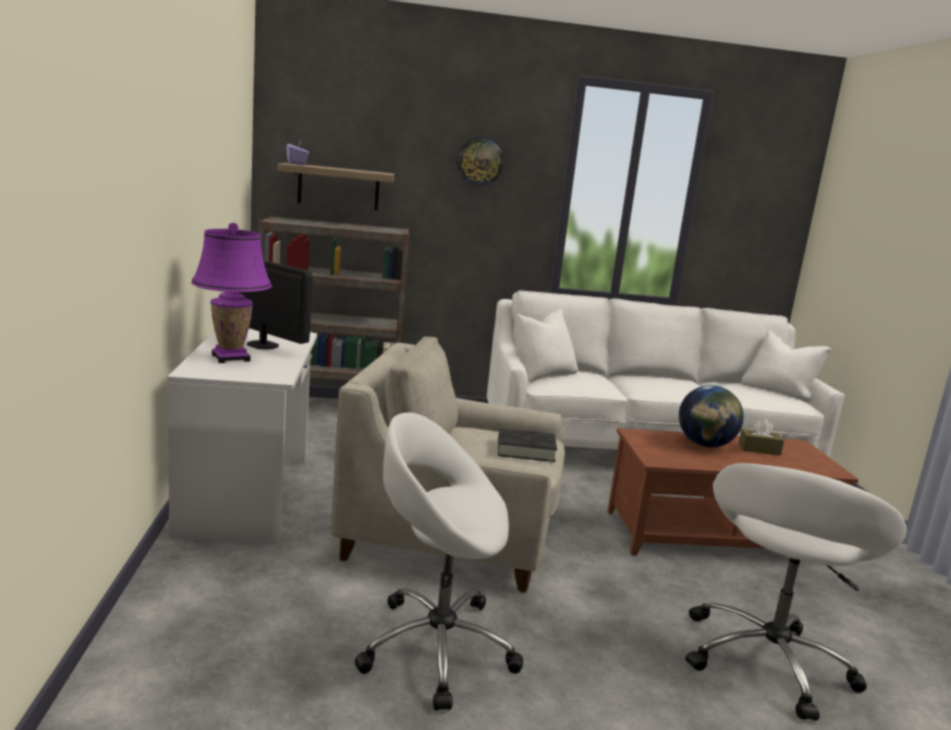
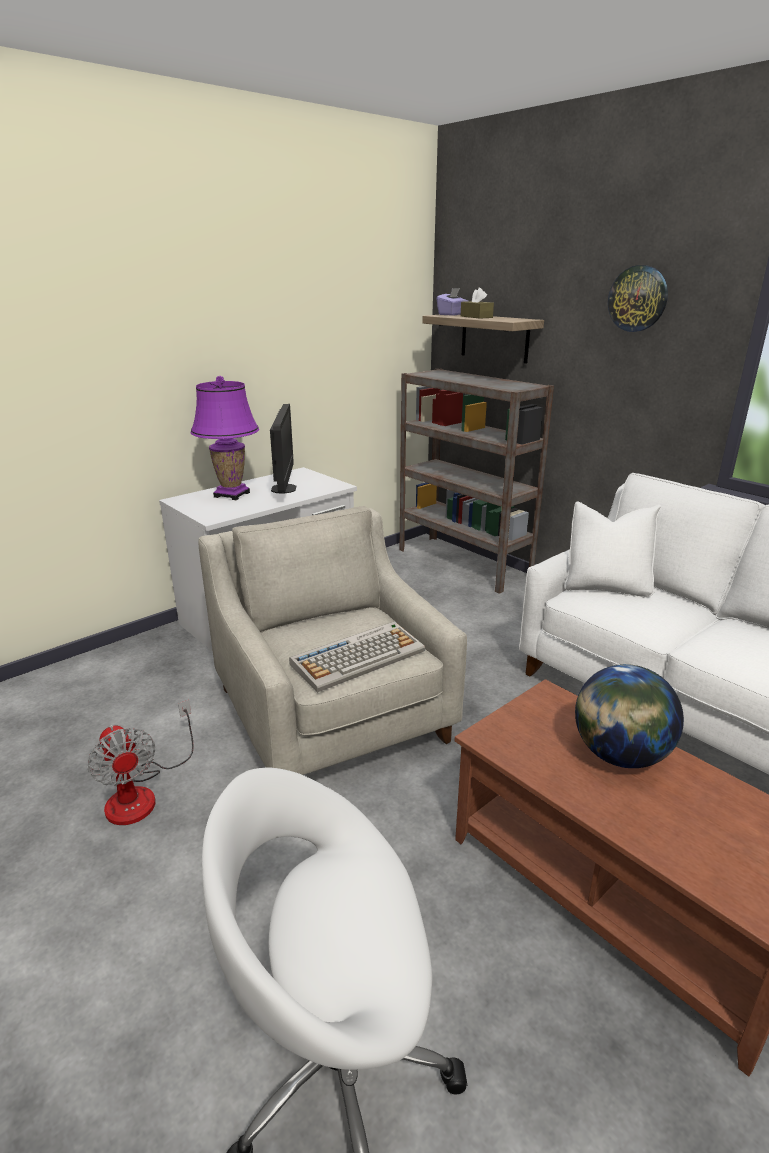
camera: 55 degrees right, 10 degrees up
white office chair [355,413,523,710] -> fan [87,700,193,825]
black book [498,428,557,462] -> keyboard [289,621,425,692]
brown tissue box [739,419,784,456] -> brown tissue box moved to [461,287,494,319]

